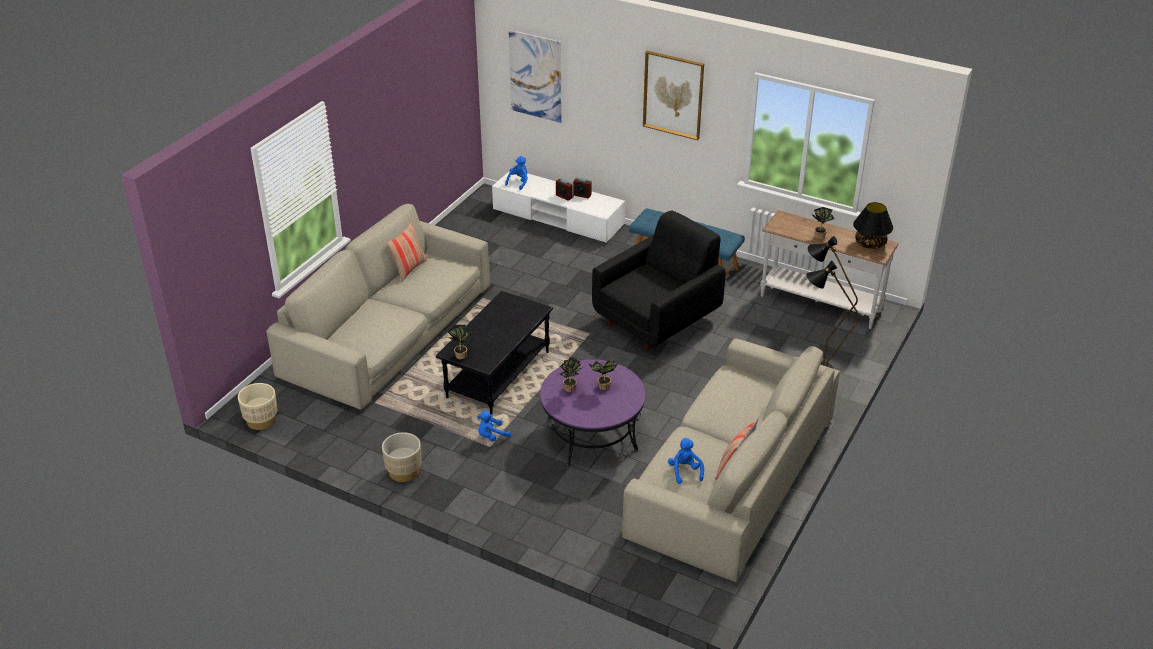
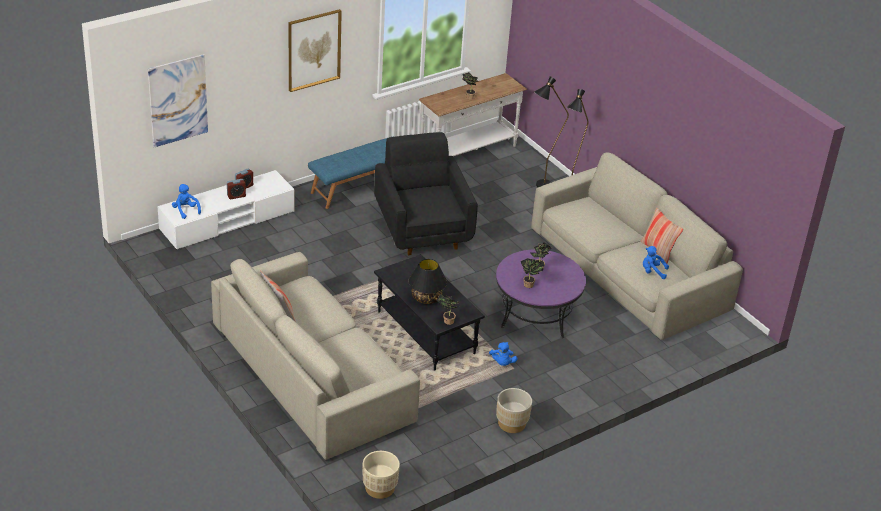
camera: 65 degrees left, 0 degrees up
black table lamp [853,202,893,249] -> black table lamp moved to [408,259,447,304]

